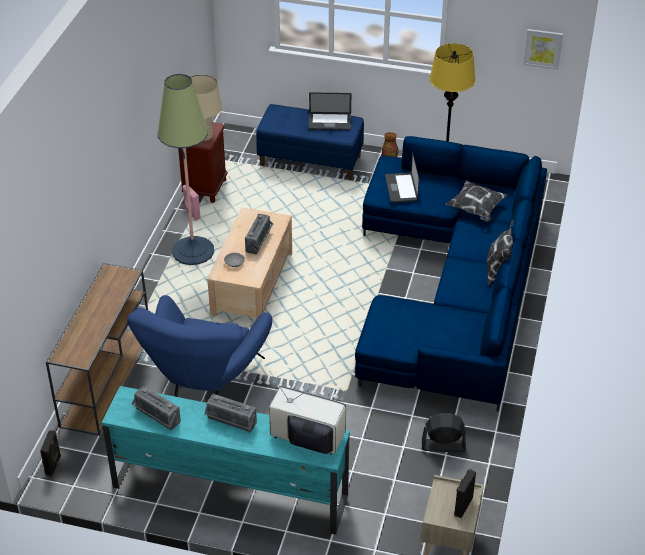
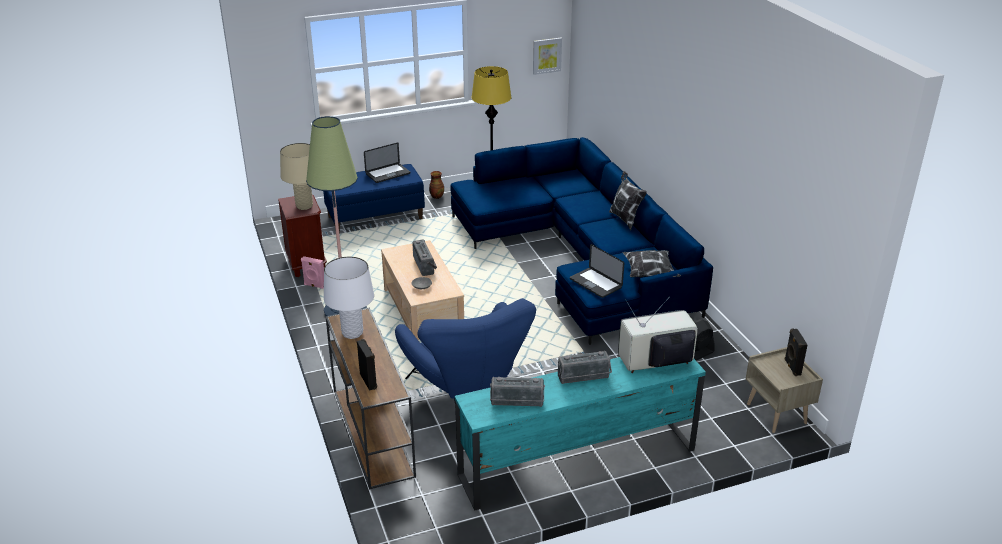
camera: 35 degrees left, 10 degrees down
black speaker [40,430,61,476] -> black speaker moved to [357,339,377,391]
laptop [385,152,419,203] -> laptop moved to [570,244,624,298]
pillow [446,180,507,222] -> pillow moved to [622,250,681,278]
none -> white table lamp [324,257,374,339]

